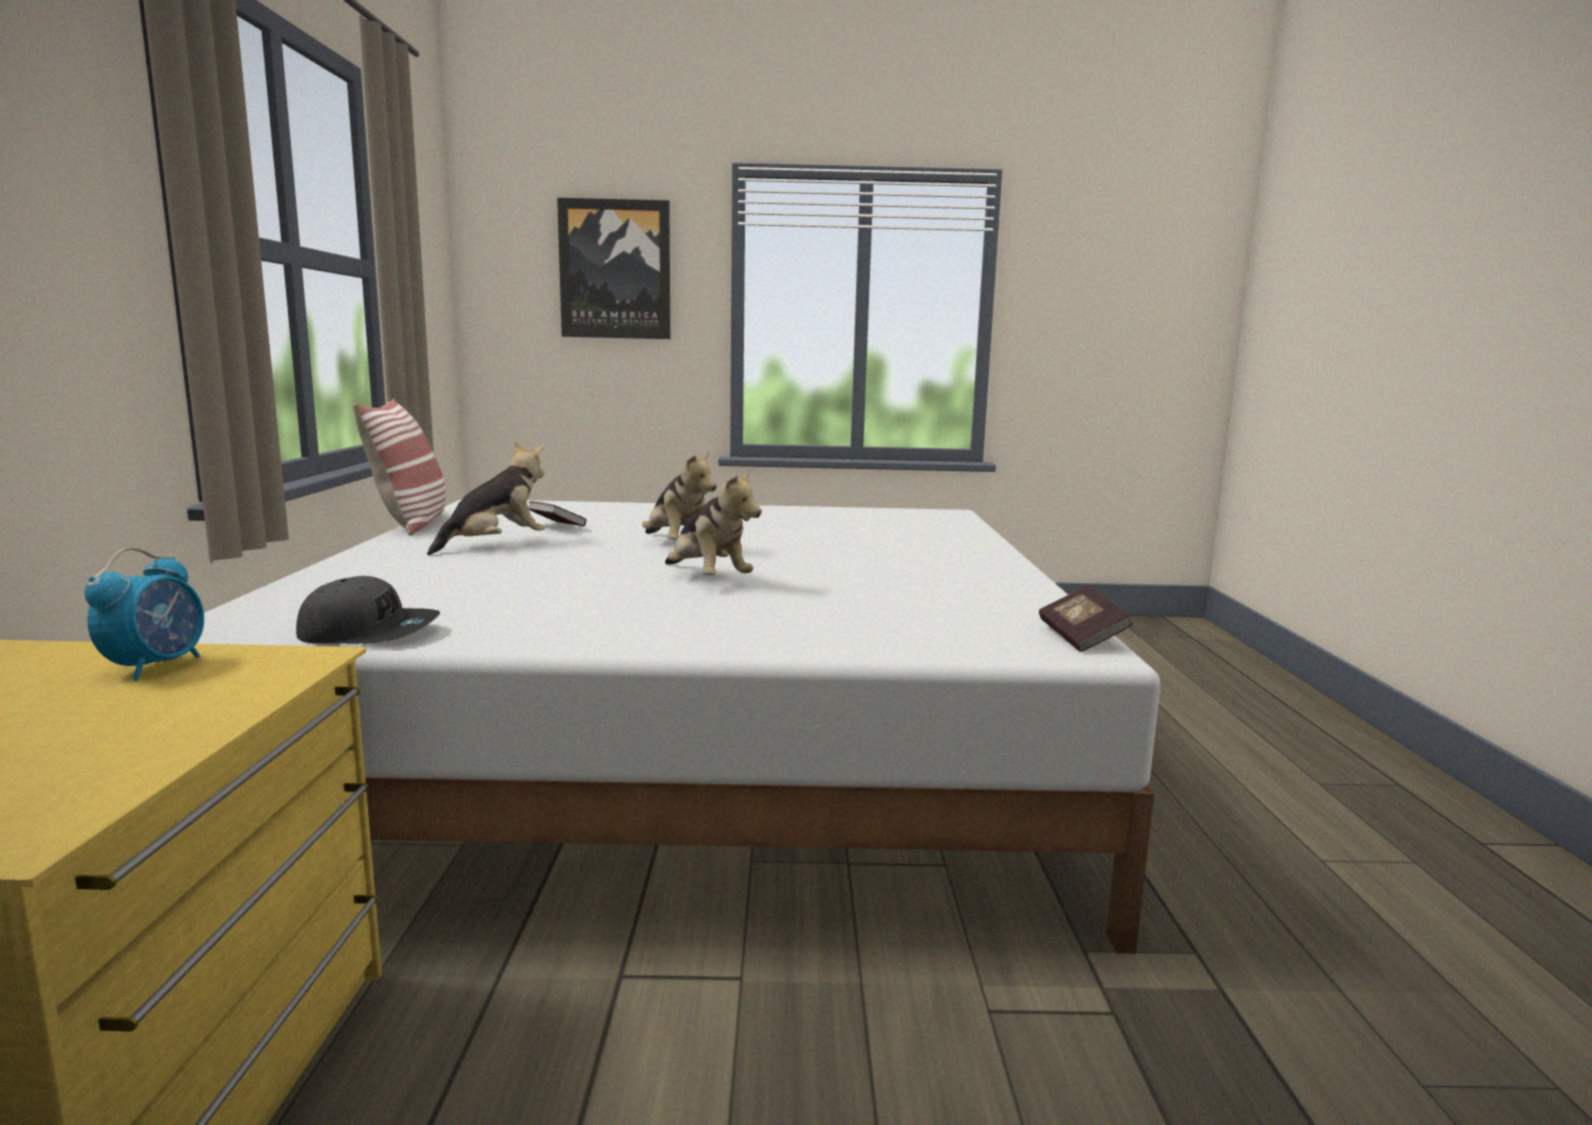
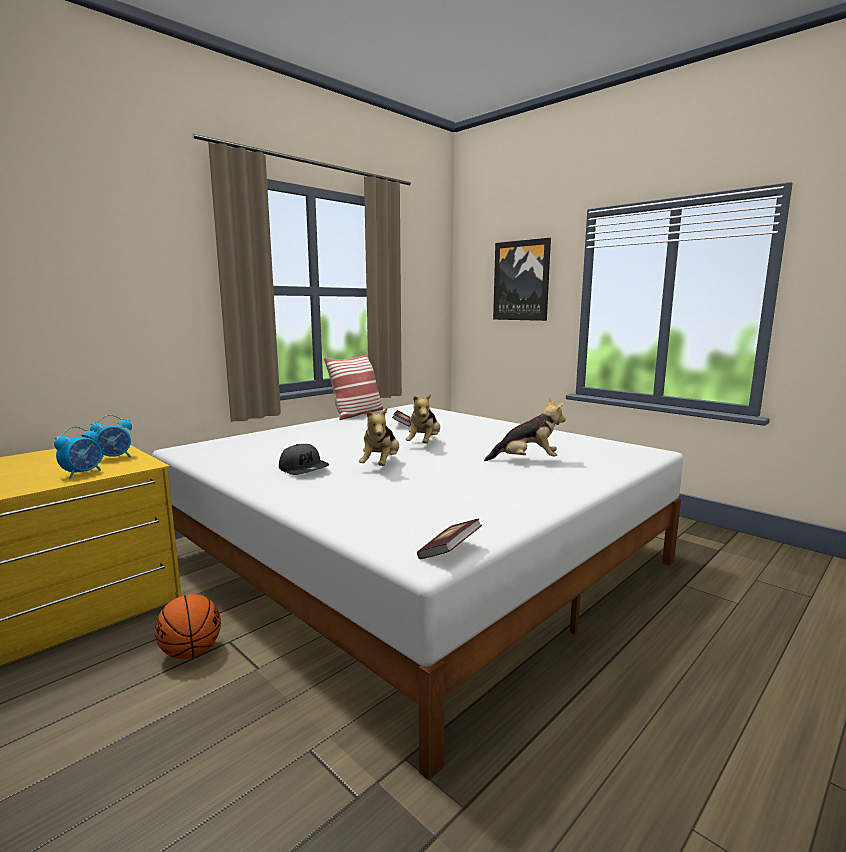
camera: 45 degrees right, 0 degrees up
grey cap [296,576,440,644] -> grey cap moved to [279,444,330,475]
plush toy [427,442,545,555] -> plush toy moved to [484,399,566,461]
none -> alarm clock [54,426,102,479]
none -> basketball [155,594,221,659]

